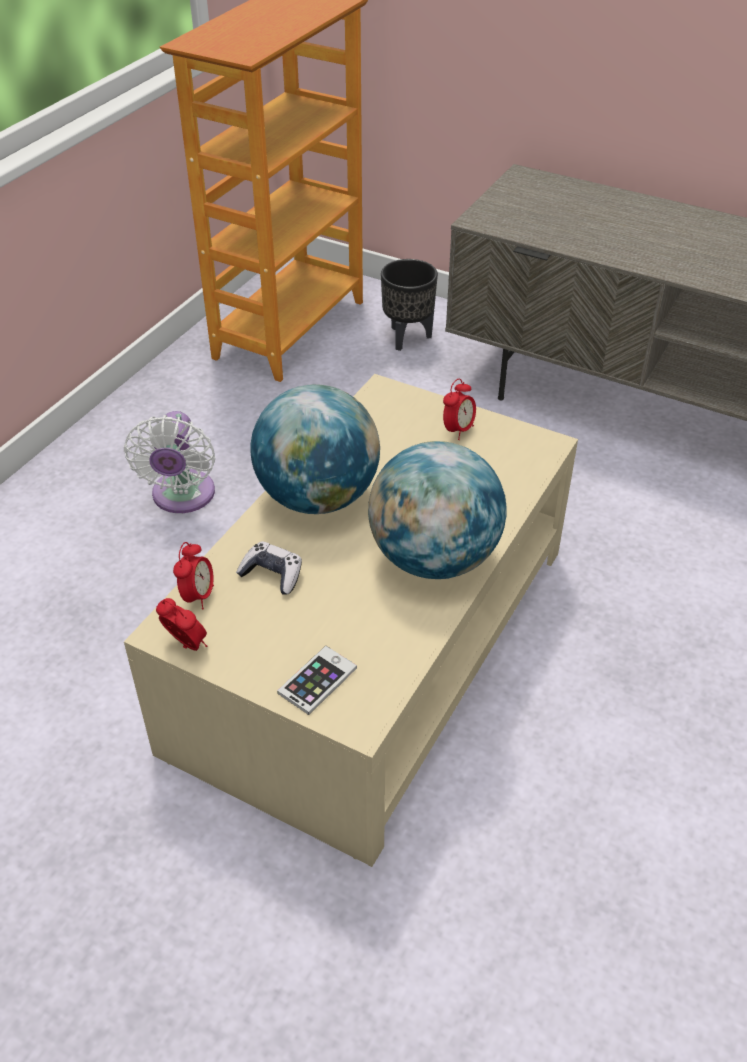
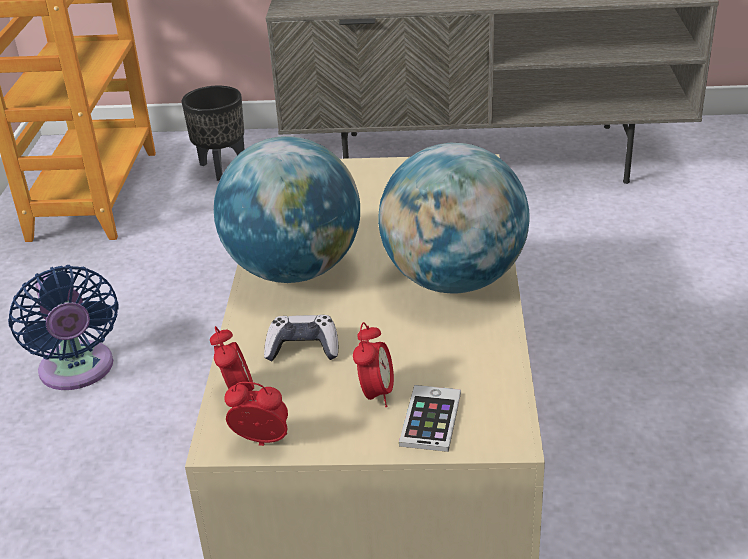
camera: 25 degrees left, 10 degrees down
white fan [124,411,215,513] -> blue fan [8,265,118,390]
alarm clock [443,378,476,440] -> alarm clock moved to [353,322,394,407]

